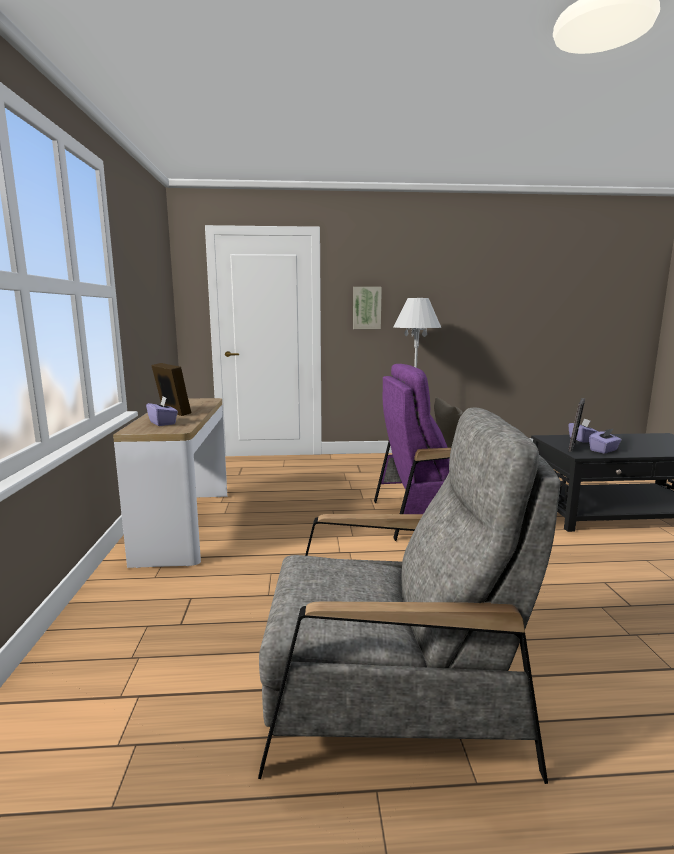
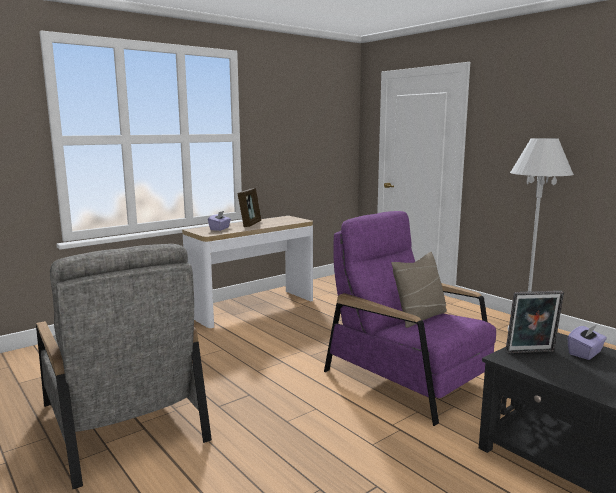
camera: 55 degrees right, 0 degrees up
picture [353,287,382,329] -> none
purple tissue box [589,428,622,453] -> none

